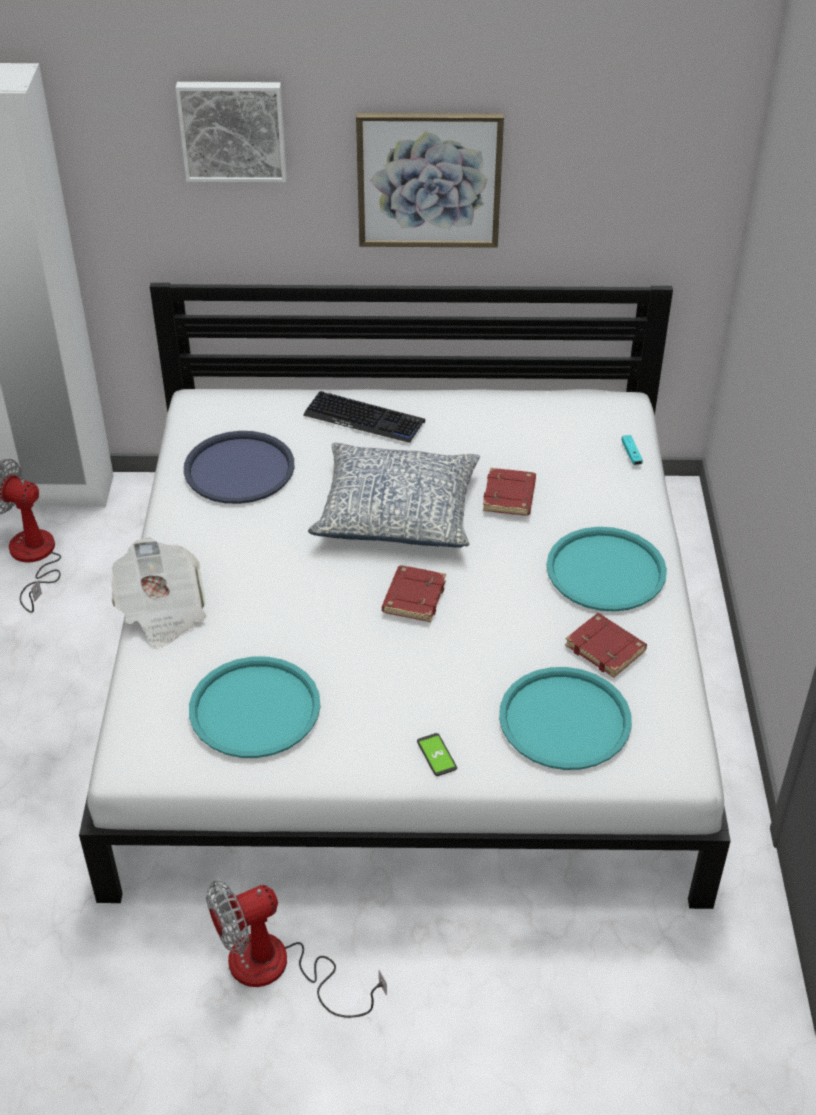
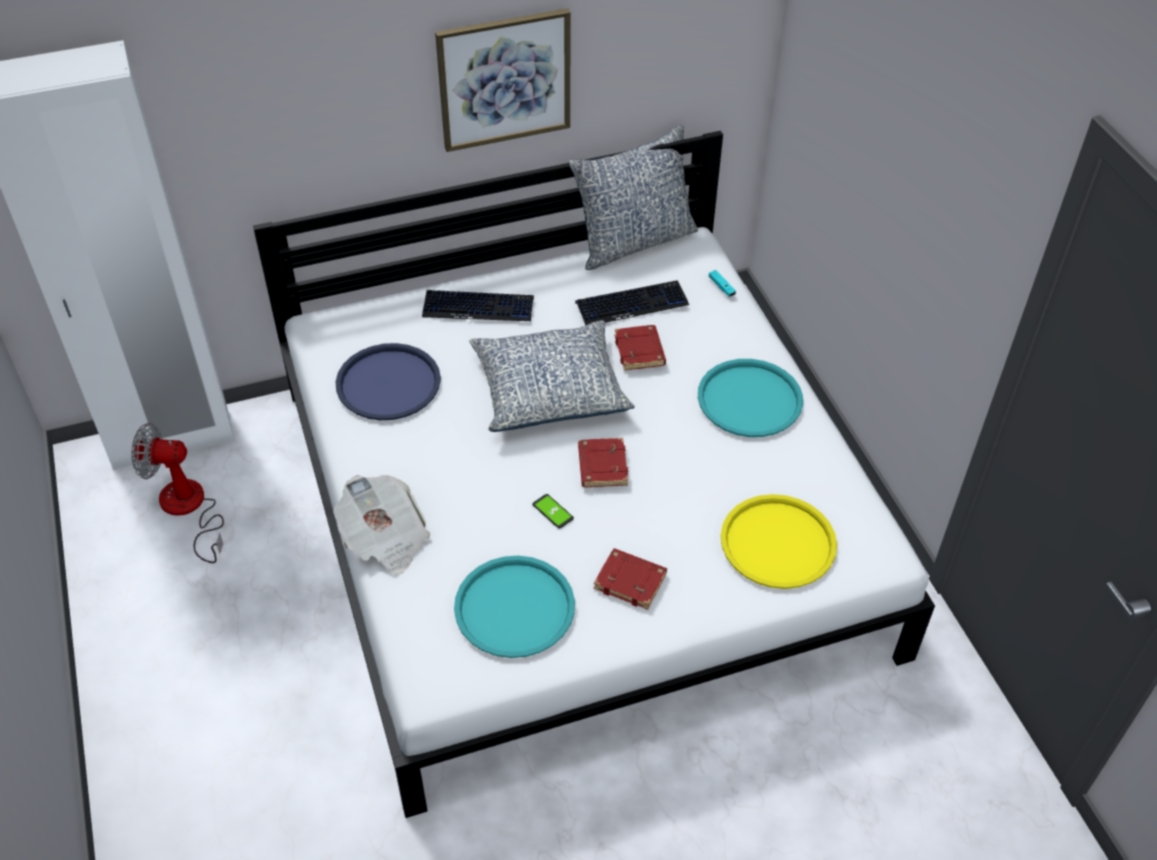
camera: 20 degrees left, 5 degrees up
picture [175,82,287,182] -> none
fan [206,881,387,1018] -> none
phone [417,733,457,776] -> phone moved to [532,494,574,529]
turquoise tray [499,667,632,770] -> yellow tray [721,494,837,589]
red book [565,613,647,678] -> red book moved to [593,548,667,610]
none -> pillow [568,124,698,270]
none -> keyboard [575,280,689,325]

